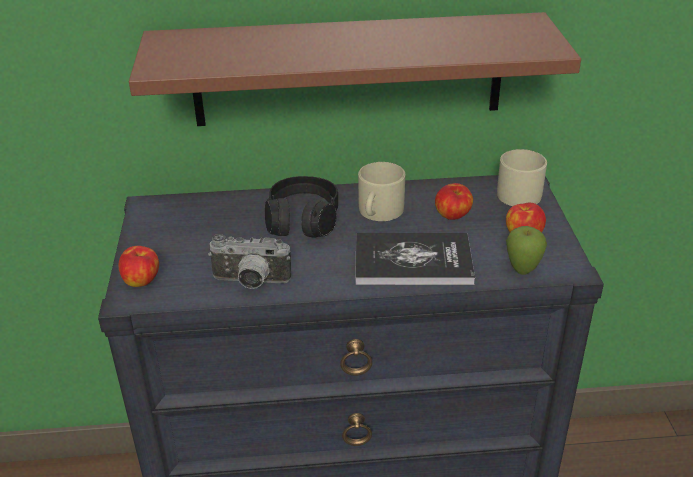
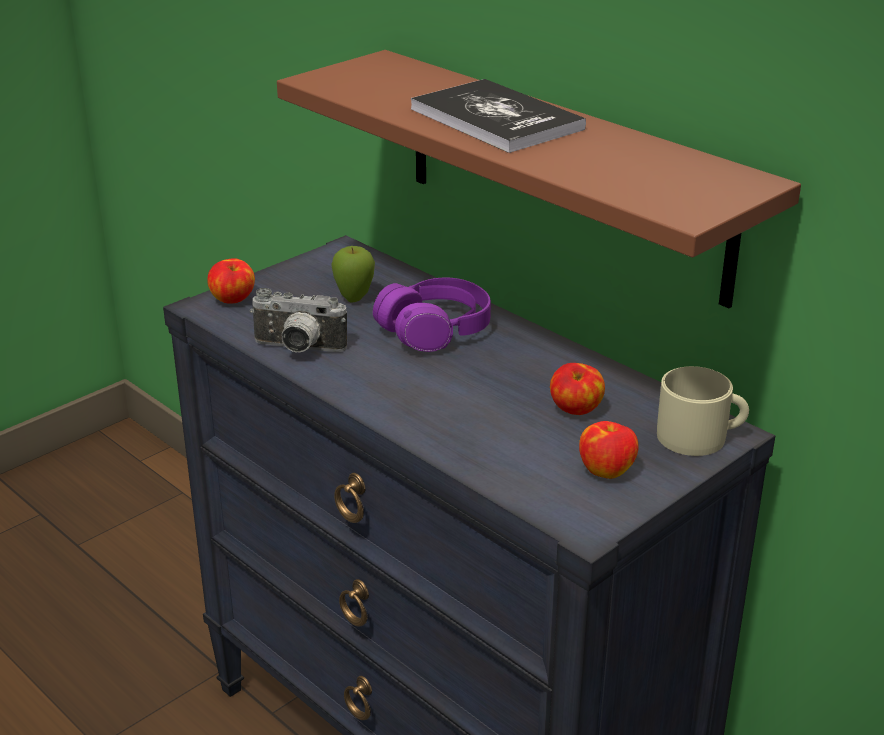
camera: 50 degrees right, 5 degrees down
camera [208,234,291,289] -> camera turned 45 degrees counterclockwise [250,288,347,352]
black headphones [265,176,338,237] -> purple headphones [373,277,491,352]
book [355,233,475,285] -> book moved to [411,79,586,153]
beige mug [358,162,405,221] -> none
apple [506,226,547,275] -> apple moved to [331,246,375,303]

